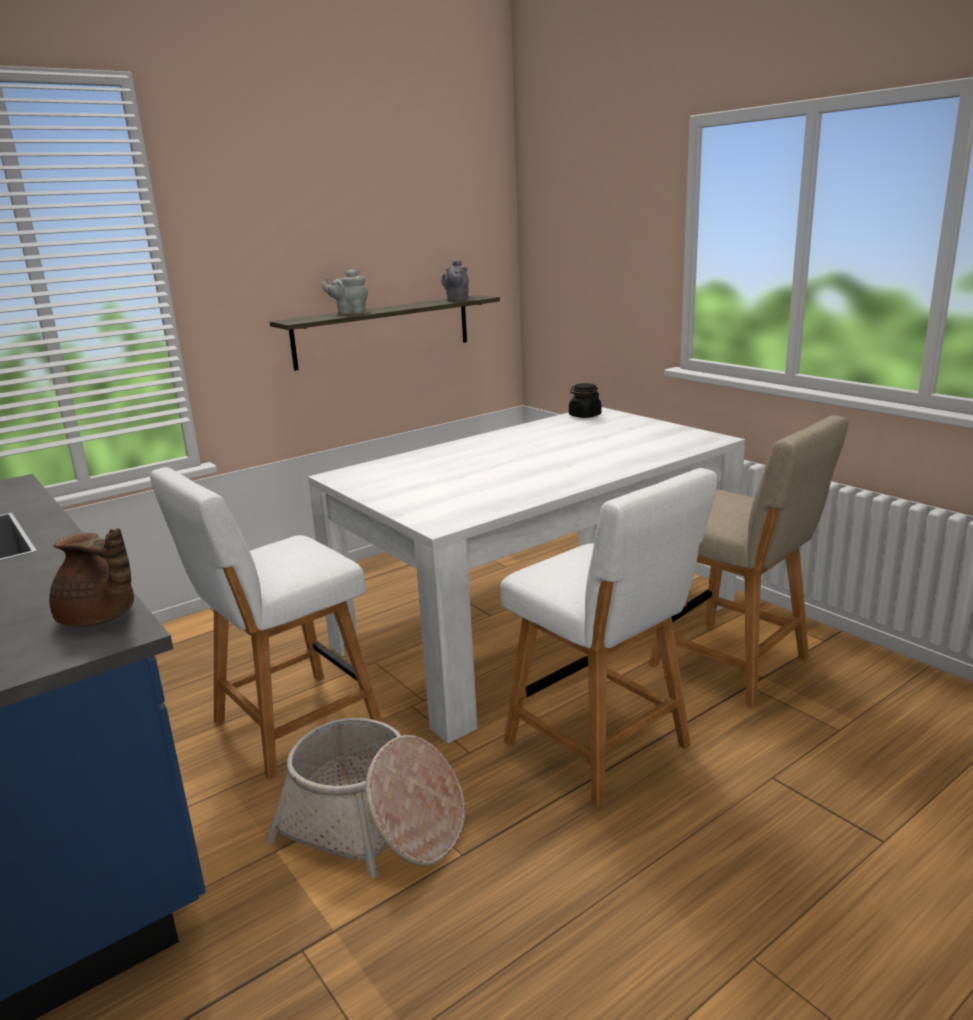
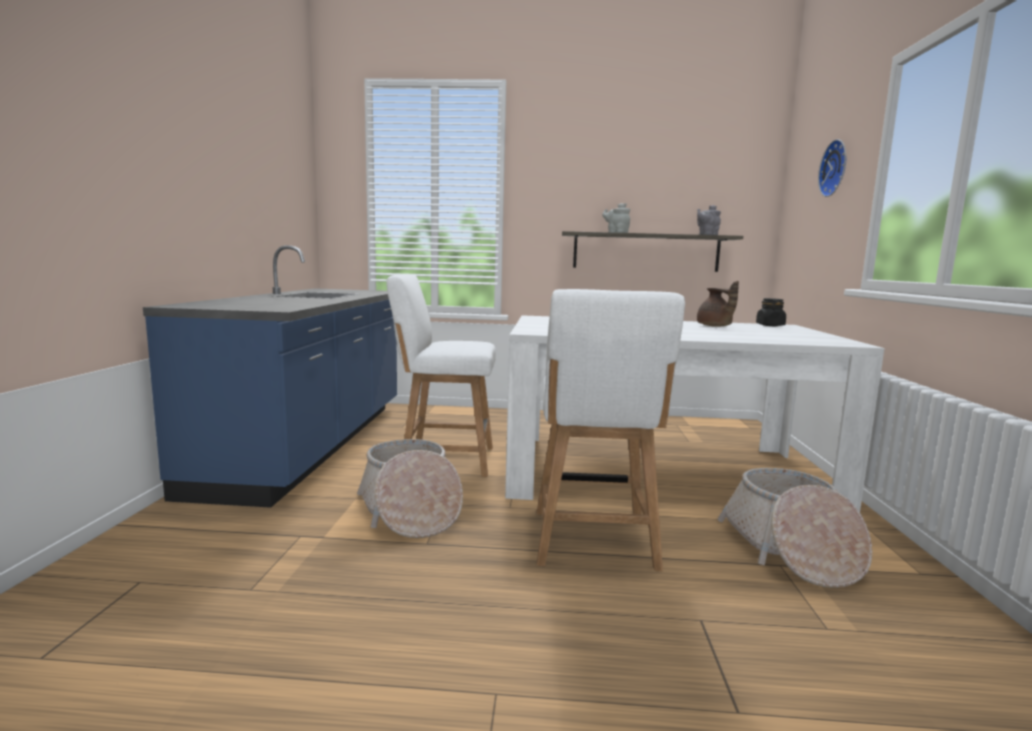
camera: 40 degrees right, 10 degrees down
brown teapot [49,528,134,627] -> brown teapot moved to [697,281,739,327]
beige chair [649,415,848,708] -> basket [718,468,872,588]
none -> wall clock [818,139,846,197]

